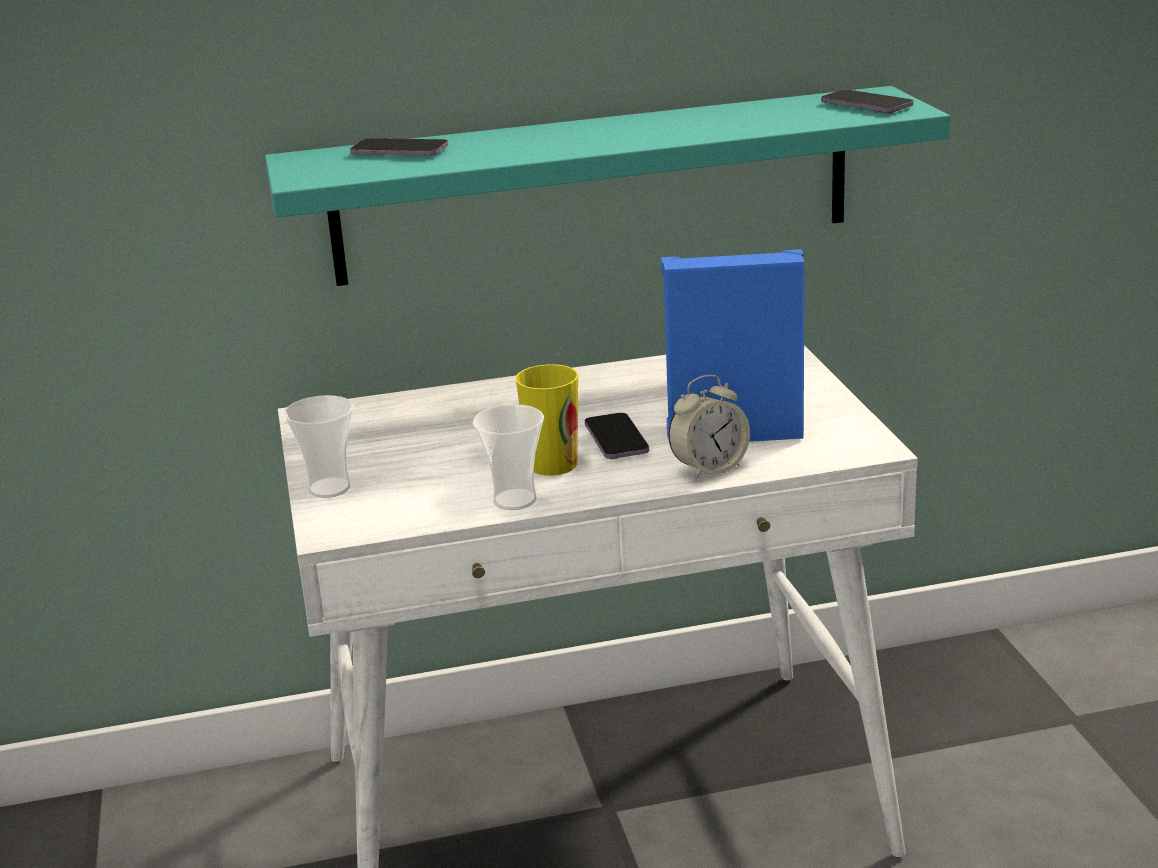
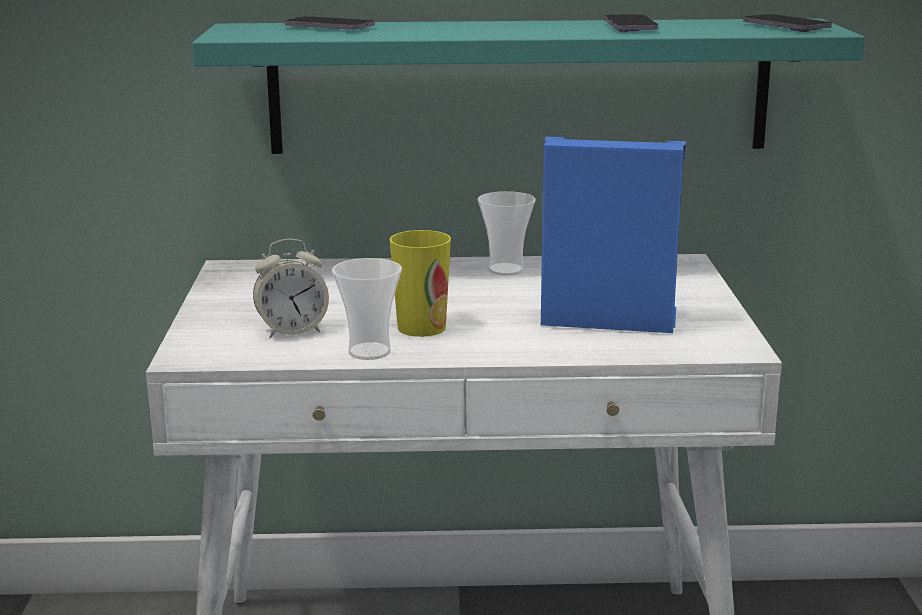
camera: 10 degrees right, 5 degrees down
cup [284,395,353,498] -> cup moved to [477,191,536,275]
phone [585,413,649,459] -> phone moved to [604,14,659,32]
alarm clock [668,375,750,480] -> alarm clock moved to [253,239,329,338]

